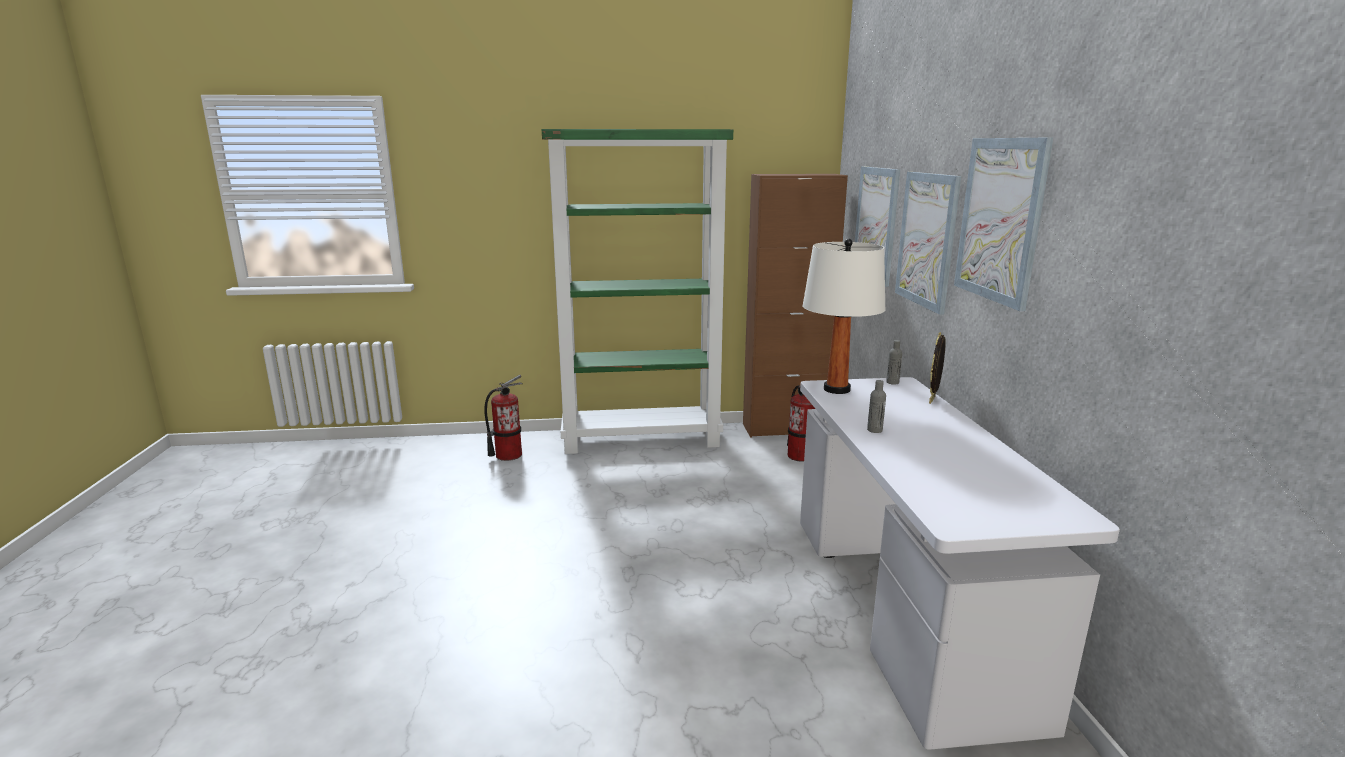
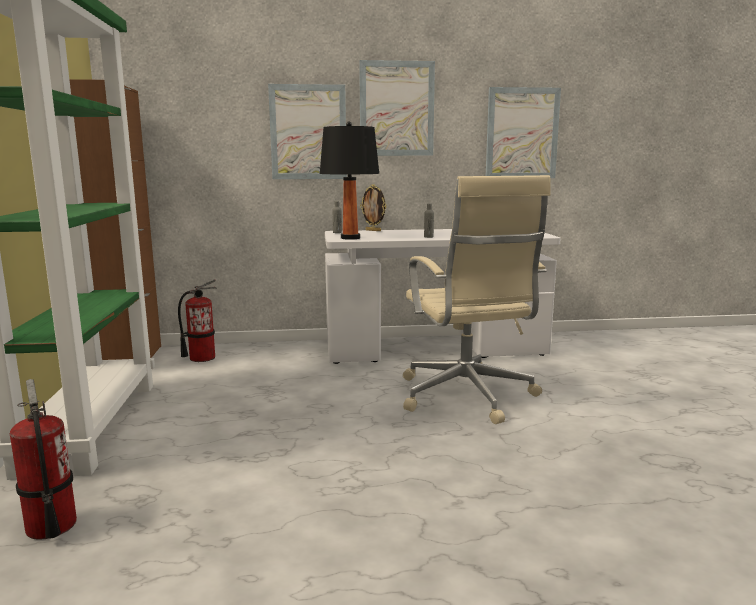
camera: 90 degrees left, 5 degrees down
white table lamp [802,239,885,394] -> black table lamp [320,121,379,240]
picture [855,166,900,287] -> picture moved to [486,87,561,178]
none -> beige office chair [403,175,551,424]

